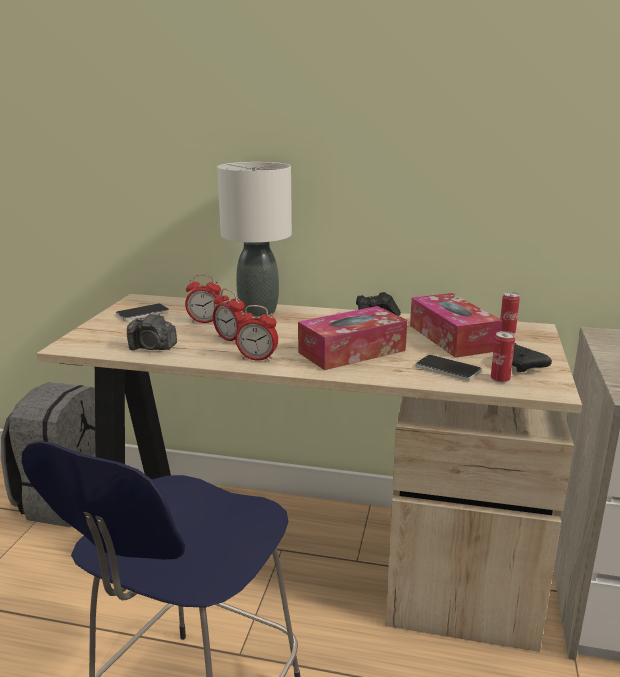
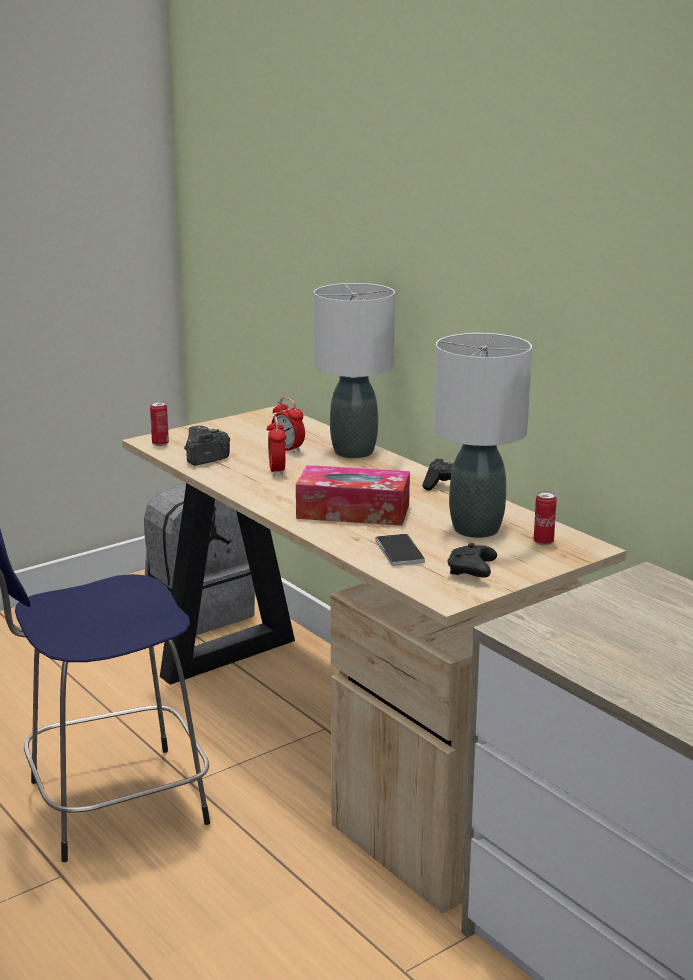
camera: 40 degrees right, 0 degrees up
phone [116,303,170,321] -> none
camera [127,312,177,350] -> camera turned 90 degrees clockwise [184,425,230,466]
alarm clock [235,305,278,362] -> none
tissue box [410,293,502,358] -> white table lamp [433,333,532,538]
can [491,331,515,383] -> can moved to [150,401,169,446]

